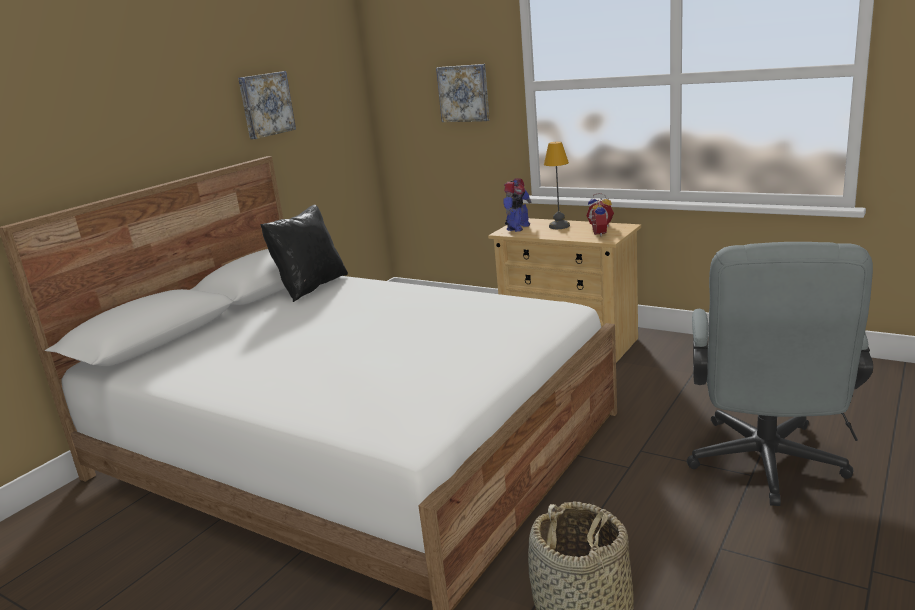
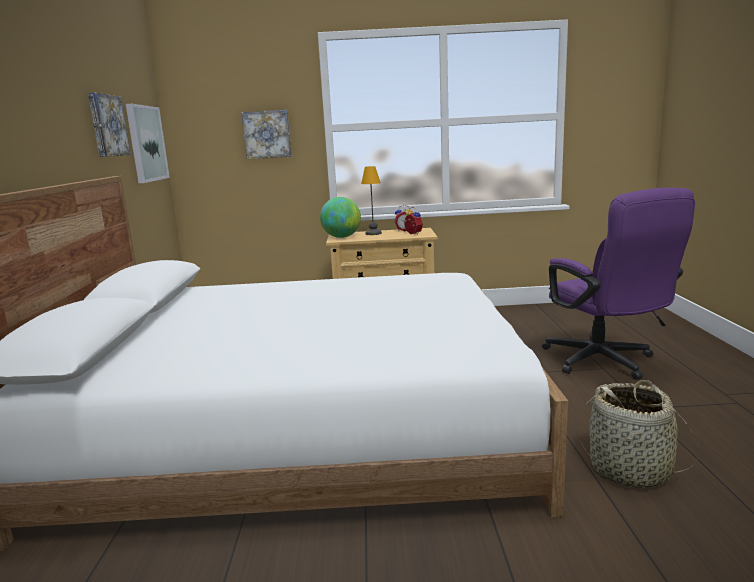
camera: 35 degrees left, 5 degrees down
black pillow [260,205,348,302] -> none
toy robot [503,178,532,232] -> globe [320,197,361,238]
grey office chair [687,242,873,506] -> purple office chair [542,188,695,380]
none -> picture [126,104,170,183]

